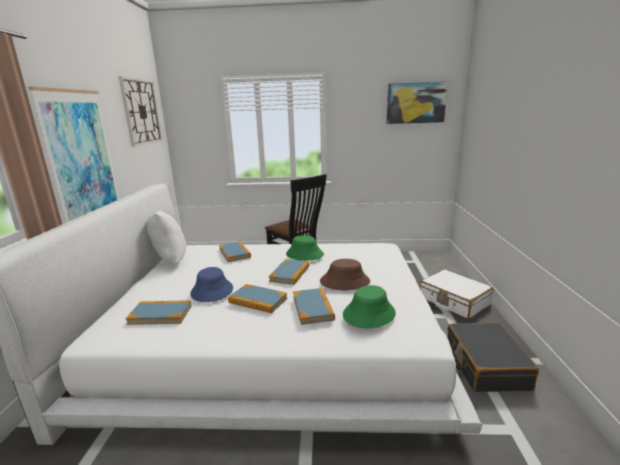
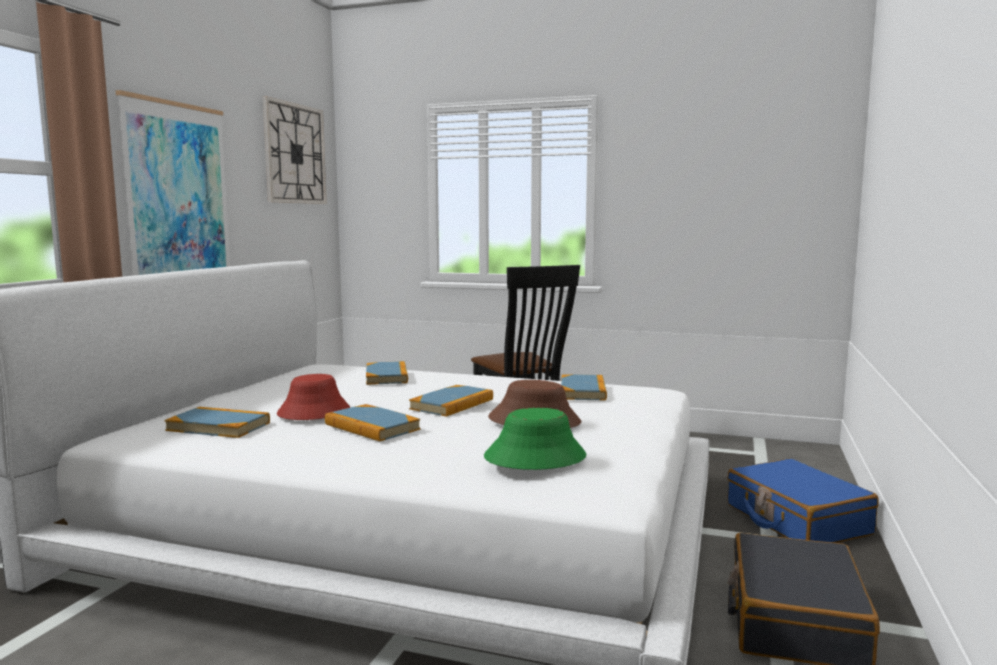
camera: 15 degrees right, 10 degrees down
white pillow [147,210,186,264] -> none
blue hat [190,267,233,302] -> red hat [277,374,350,420]
green hat [286,235,324,261] -> none
book [293,288,335,325] -> book moved to [561,374,607,401]
picture [387,82,448,124] -> none
white suitcase [420,269,493,319] -> blue suitcase [727,458,879,543]

